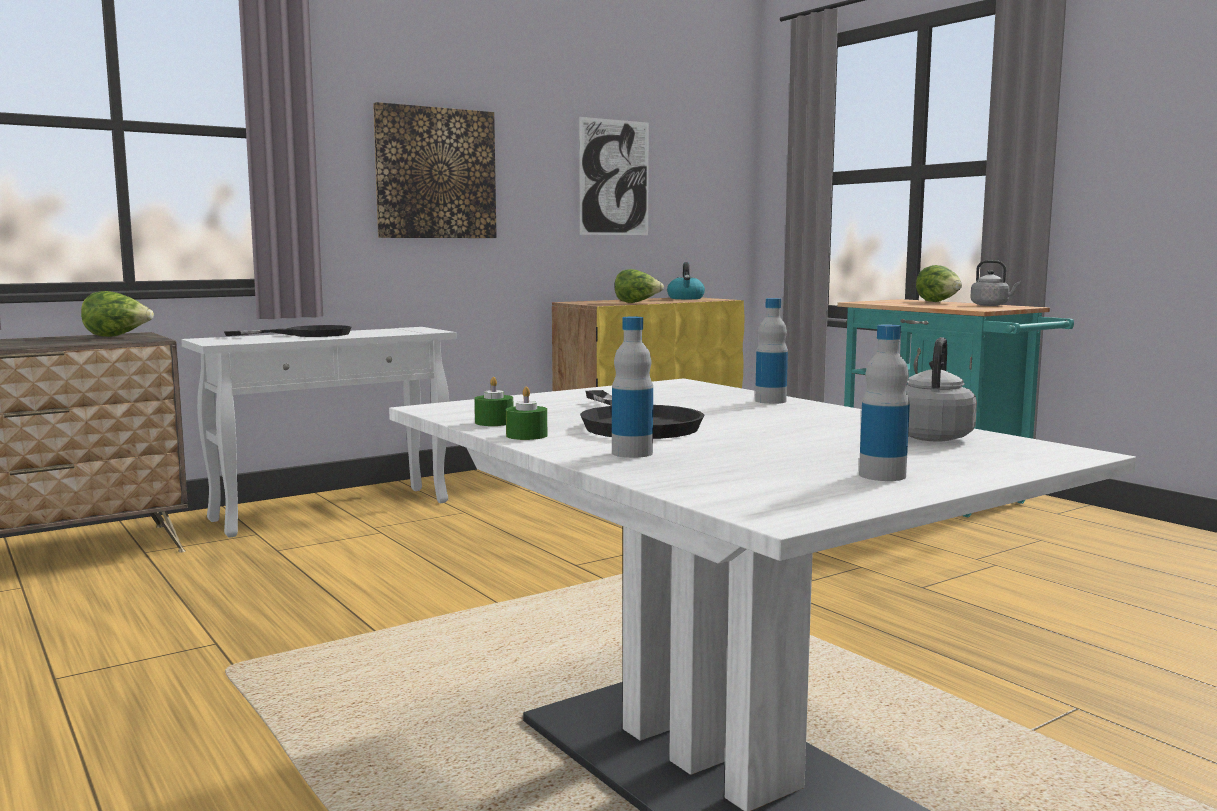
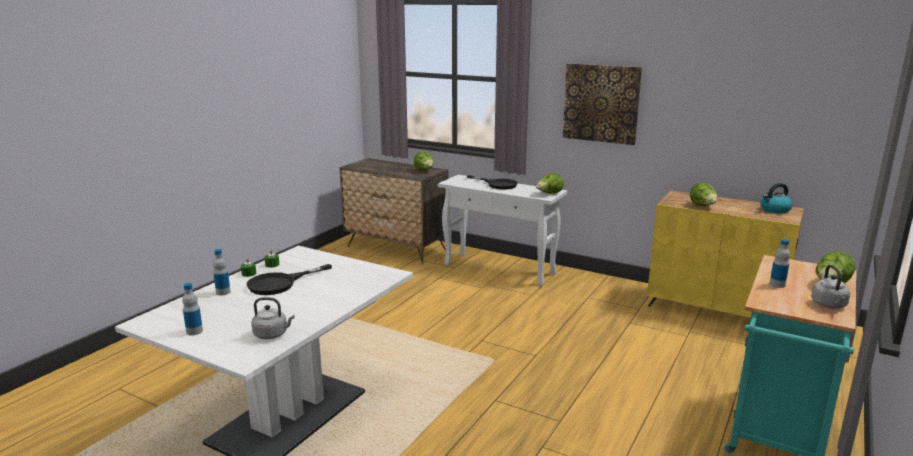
camera: 65 degrees right, 10 degrees up
picture [579,117,649,235] -> none
bottle [755,298,788,404] -> bottle moved to [770,239,790,288]
none -> lettuce [536,173,564,194]

